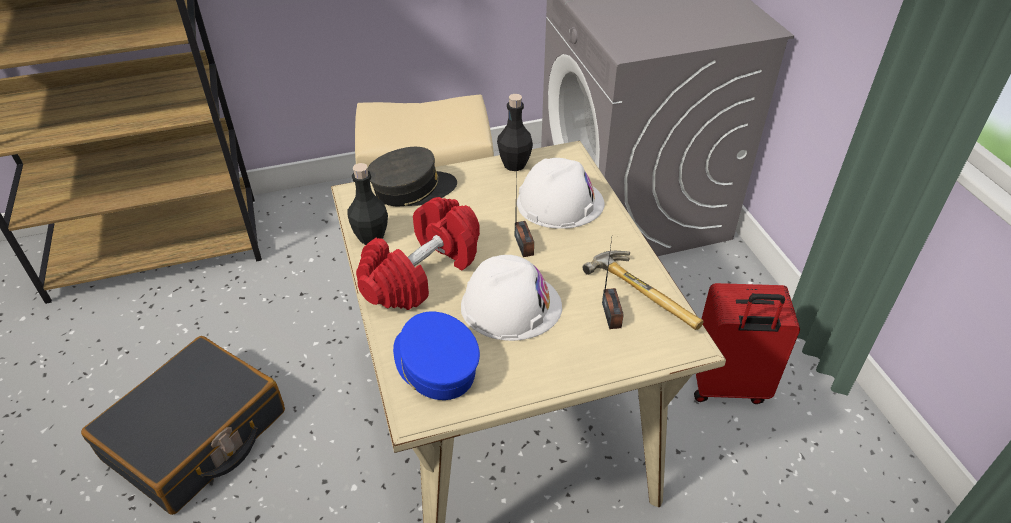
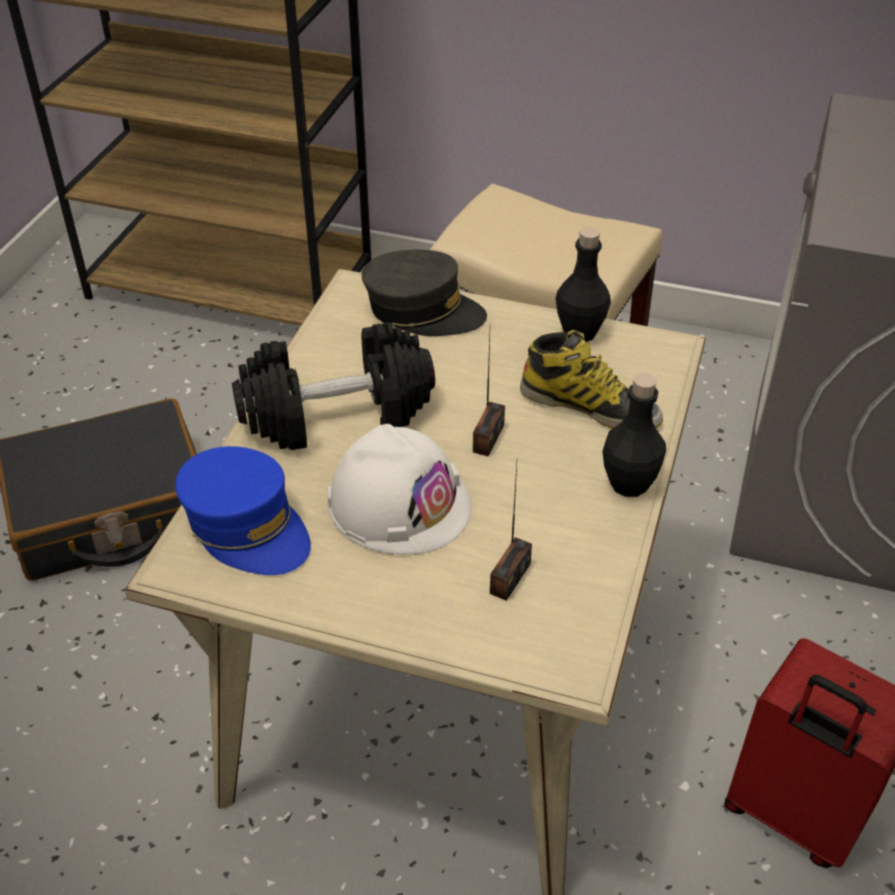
camera: 35 degrees right, 0 degrees up
black bottle [347,163,388,245] -> black bottle moved to [602,373,666,497]
red dumbbell [356,197,480,310] -> black dumbbell [232,322,435,450]
blue cap [393,312,480,400] -> blue cap turned 135 degrees clockwise [175,446,311,575]
white hard hat [517,158,605,229] -> boot [520,330,663,429]
hammer [582,251,704,330] -> none

